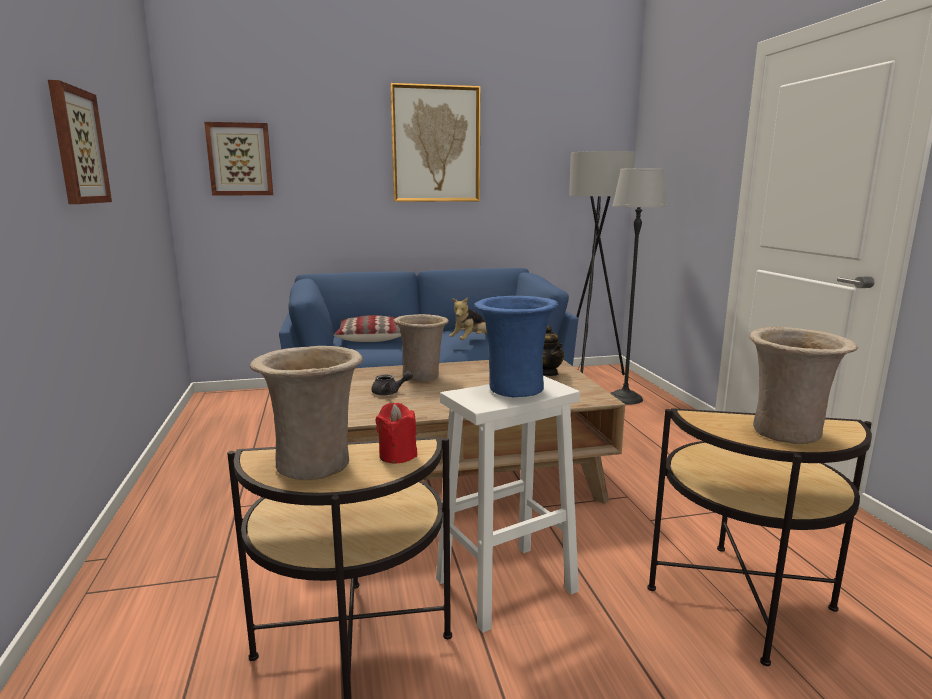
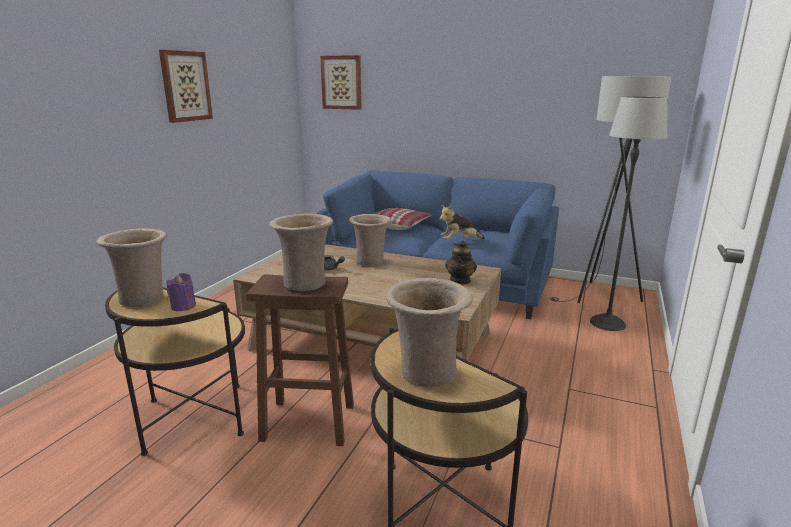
camera: 35 degrees right, 5 degrees up
red candle [376,403,417,464] -> purple candle [166,273,196,311]
picture [390,83,480,202] -> none
white stool [436,376,580,633] -> brown stool [247,274,354,446]
blue vase [474,296,558,397] -> beige vase [269,214,333,291]

